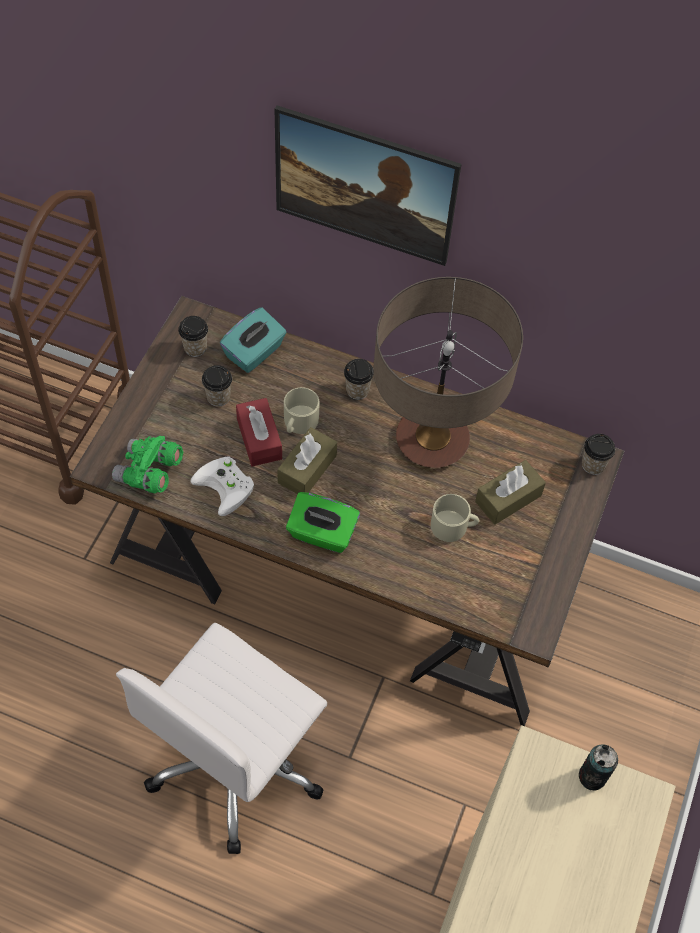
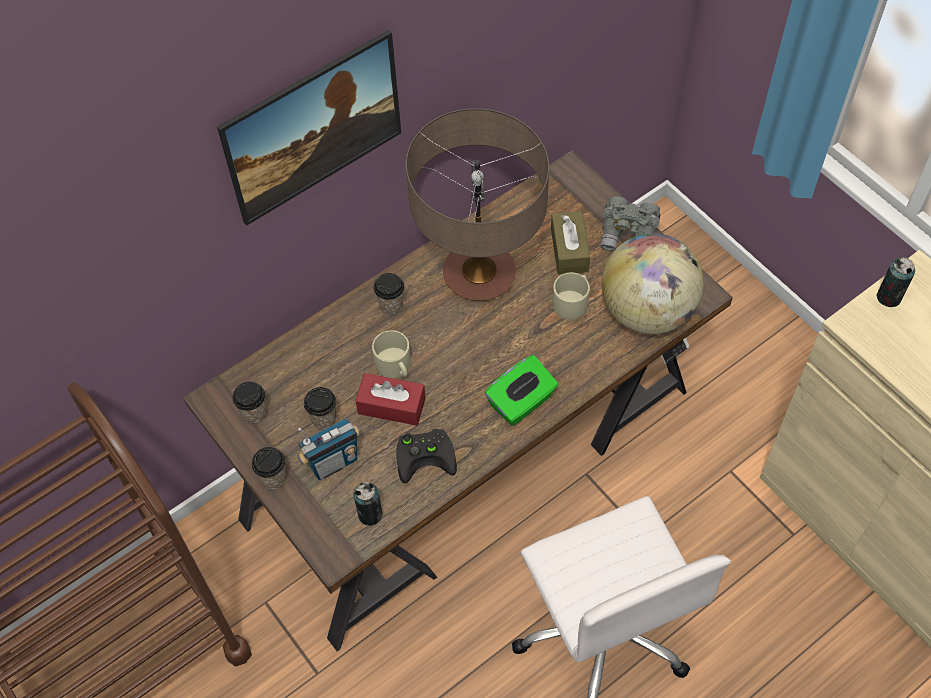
camera: 55 degrees left, 0 degrees up
green binoculars [112,436,183,493] -> can [353,482,383,526]
white game controller [190,456,254,516] -> black game controller [396,429,457,483]
turquoise tissue box [220,307,287,373] -> none
brown tissue box [277,427,337,494] -> none
cup [582,434,615,475] -> cup moved to [252,447,286,489]
none -> radio [297,418,360,480]
none -> grey binoculars [600,196,660,251]
none -> globe [602,233,704,334]

